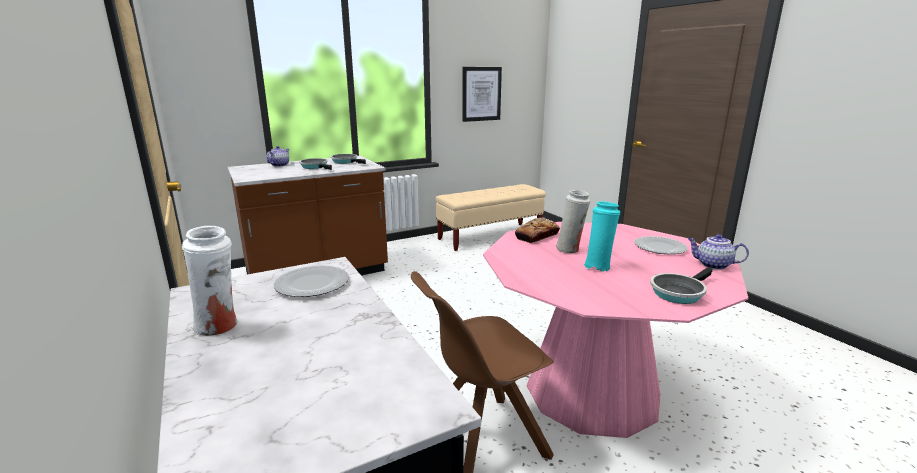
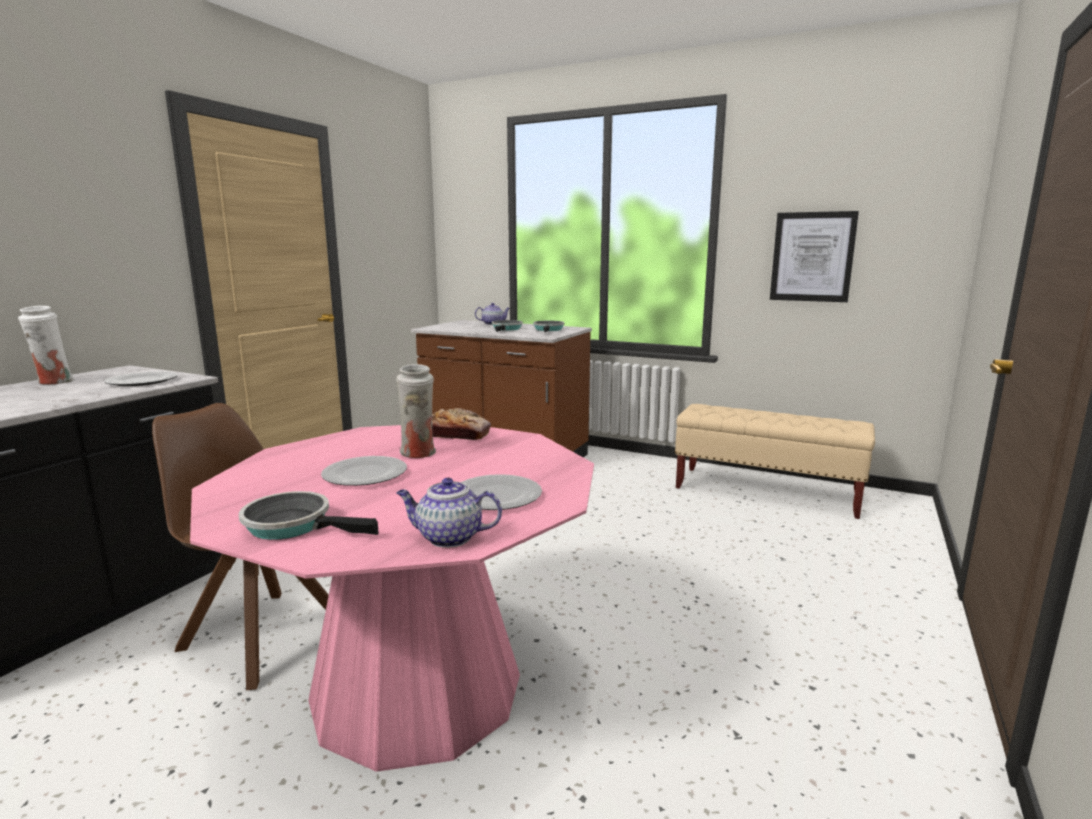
camera: 55 degrees right, 5 degrees down
turquoise vase [584,201,620,272] -> plate [321,456,407,486]
teapot [688,234,749,270] -> teapot turned 75 degrees counterclockwise [396,478,502,548]

